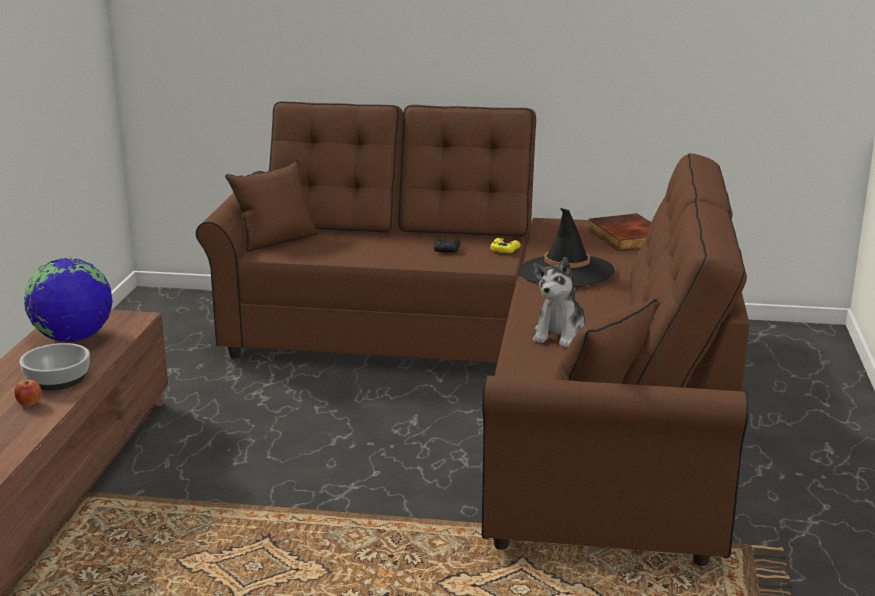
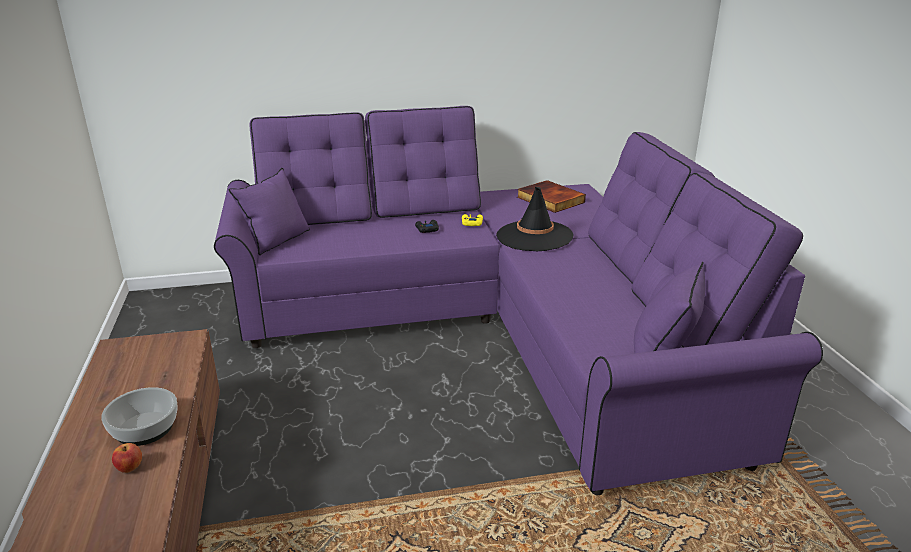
camera: 20 degrees left, 5 degrees up
globe [24,258,113,342] -> none
brown sofa [196,101,750,566] -> purple sofa [214,106,823,495]
plush toy [533,257,585,347] -> none

